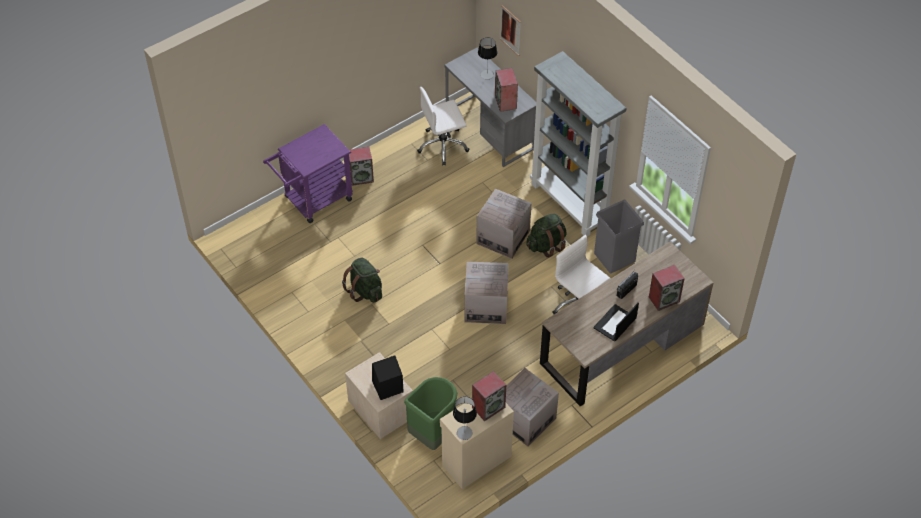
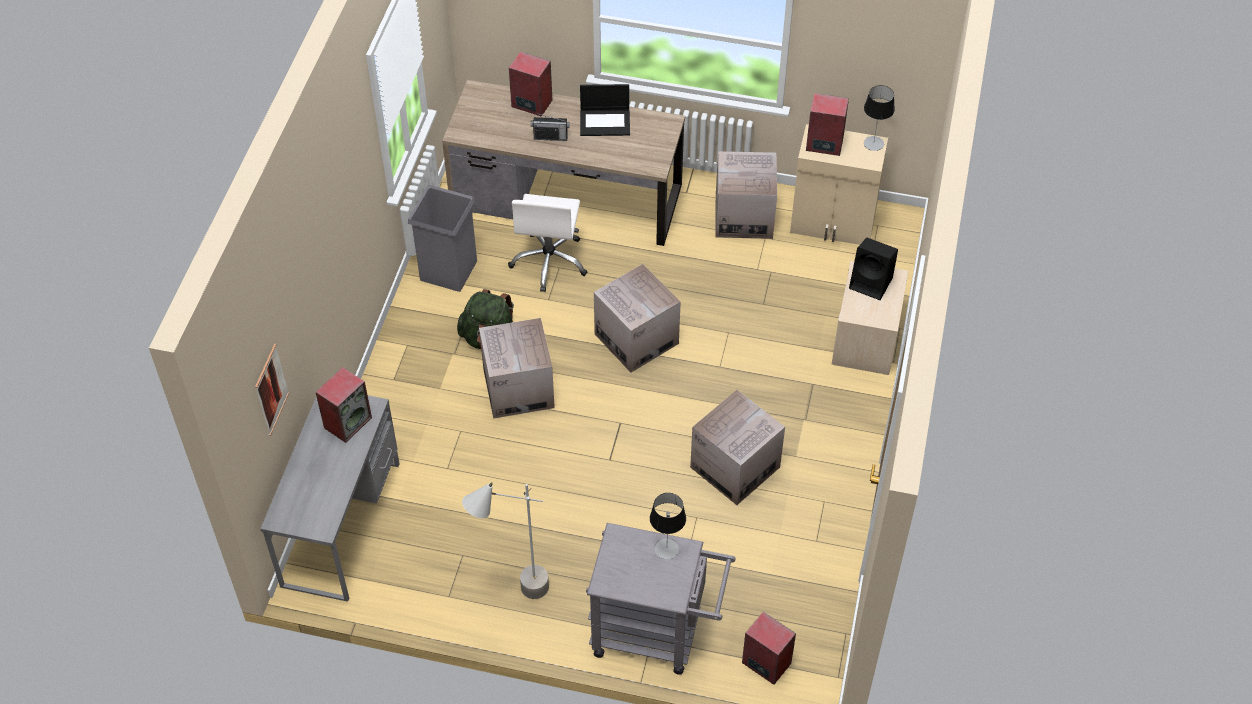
camera: 130 degrees left, 0 degrees up
purple cart [263,124,353,223] -> grey cart [586,523,736,675]
green backpack [342,258,382,303] -> cardboard box [690,390,785,505]
speaker [349,147,374,186] -> speaker moved to [742,612,796,685]
green trash can [404,377,457,450] -> none
white office chair [417,87,469,165] -> none
table lamp [478,37,497,79] -> table lamp moved to [650,493,686,559]
grey bookcase [530,51,626,236] -> none
none -> grey floor lamp [462,482,549,599]

